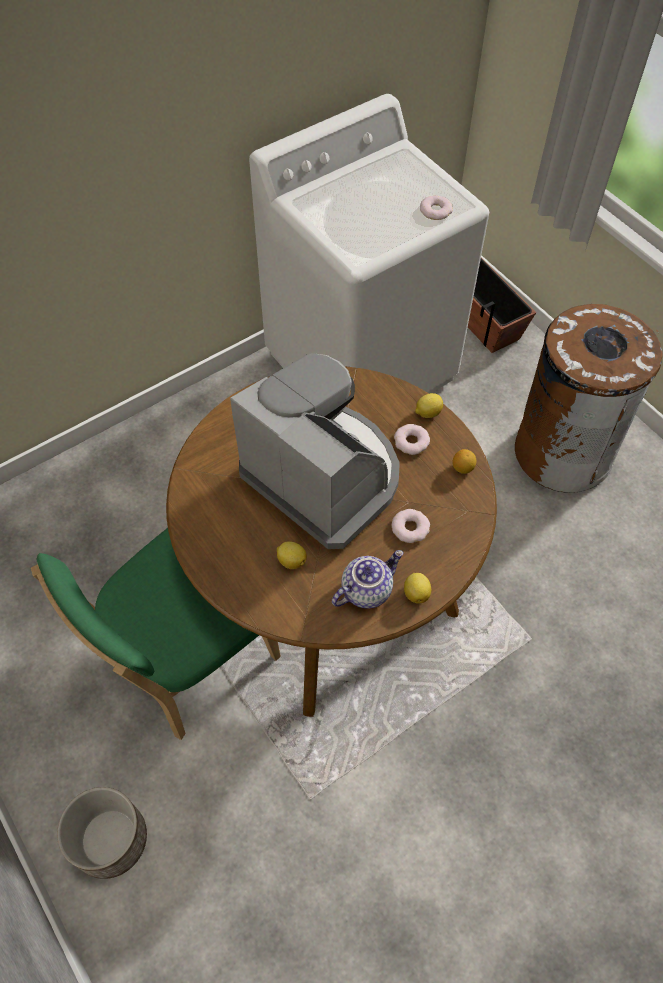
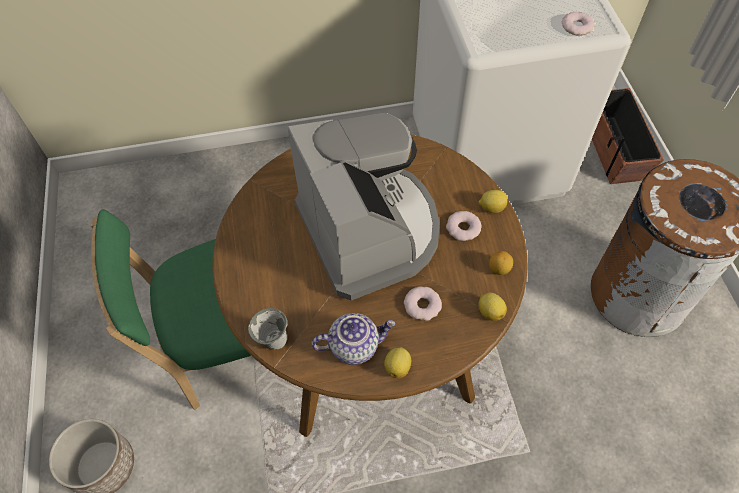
camera: 25 degrees right, 0 degrees up
lemon [277,541,307,569] -> lemon moved to [478,292,507,321]
none -> grey mug [248,308,287,350]

